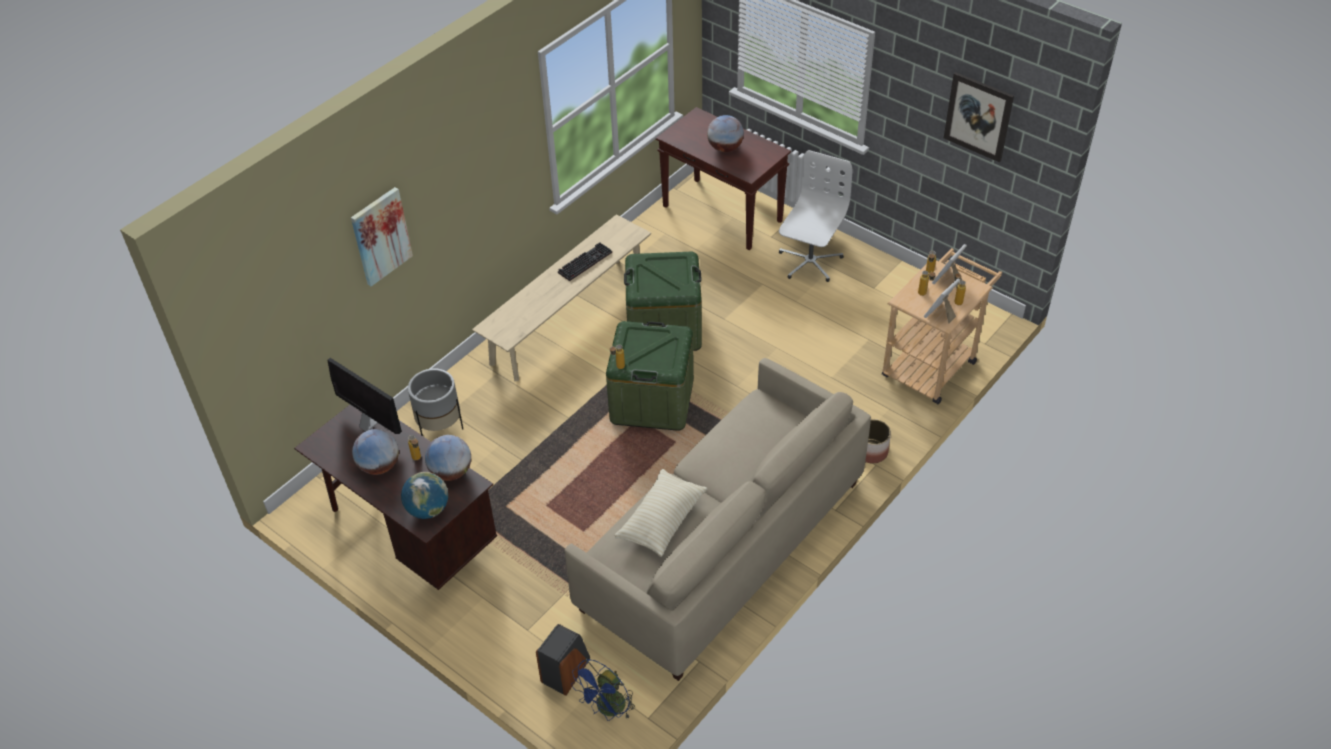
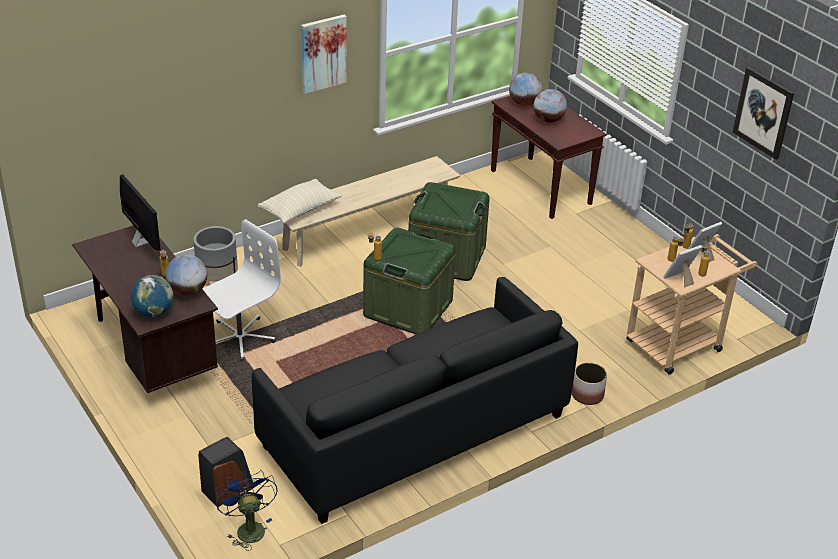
camera: 15 degrees right, 10 degrees down
picture [351,187,413,286] -> picture moved to [301,15,347,94]
globe [352,429,399,475] -> globe moved to [509,73,542,106]
keyboard [558,242,612,281] -> none
beige sofa [565,358,871,681] -> black sofa [252,277,578,524]
blue fan [571,659,635,721] -> blue fan turned 105 degrees clockwise [215,470,278,551]
beige pillow [614,469,707,557] -> beige pillow moved to [258,179,341,223]
white office chair [779,150,853,282] -> white office chair moved to [203,219,281,361]

